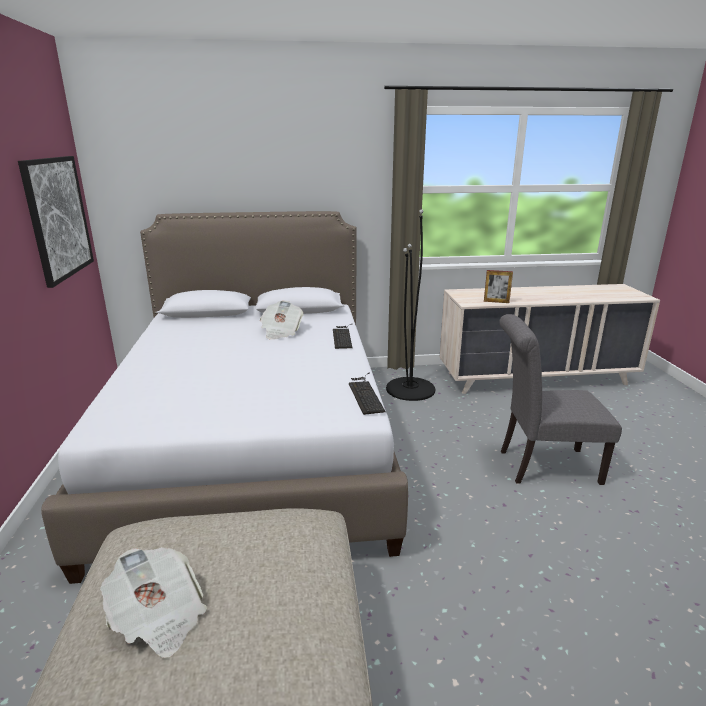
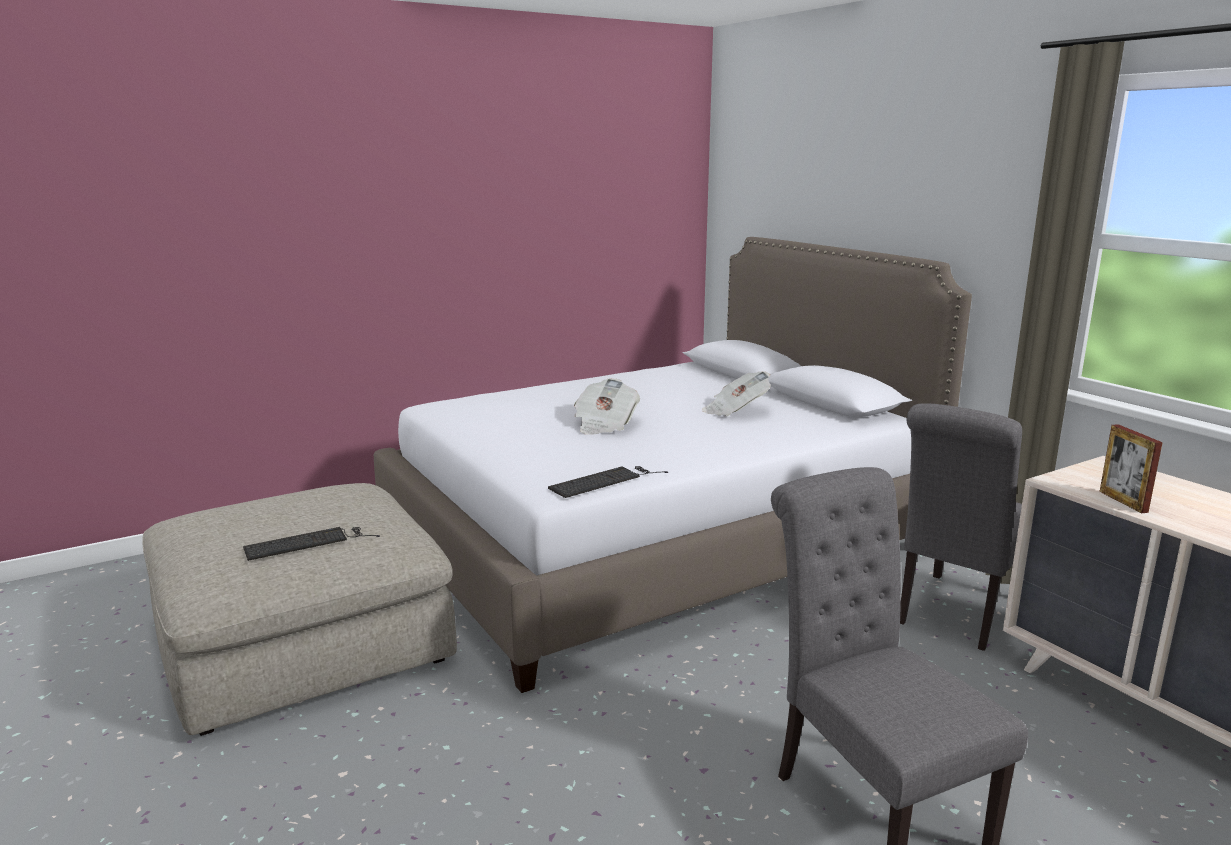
camera: 65 degrees right, 5 degrees down
picture [18,156,94,288] -> none
newspaper [100,547,207,658] -> newspaper moved to [574,378,640,435]
keyboard [333,324,352,349] -> keyboard moved to [243,527,380,561]
black floor lamp [386,209,435,401] -> grey chair [900,404,1022,651]

